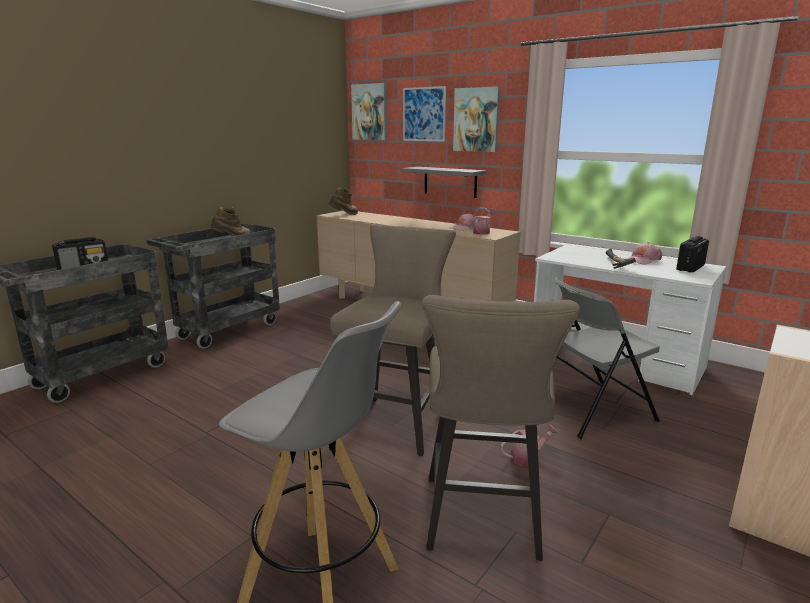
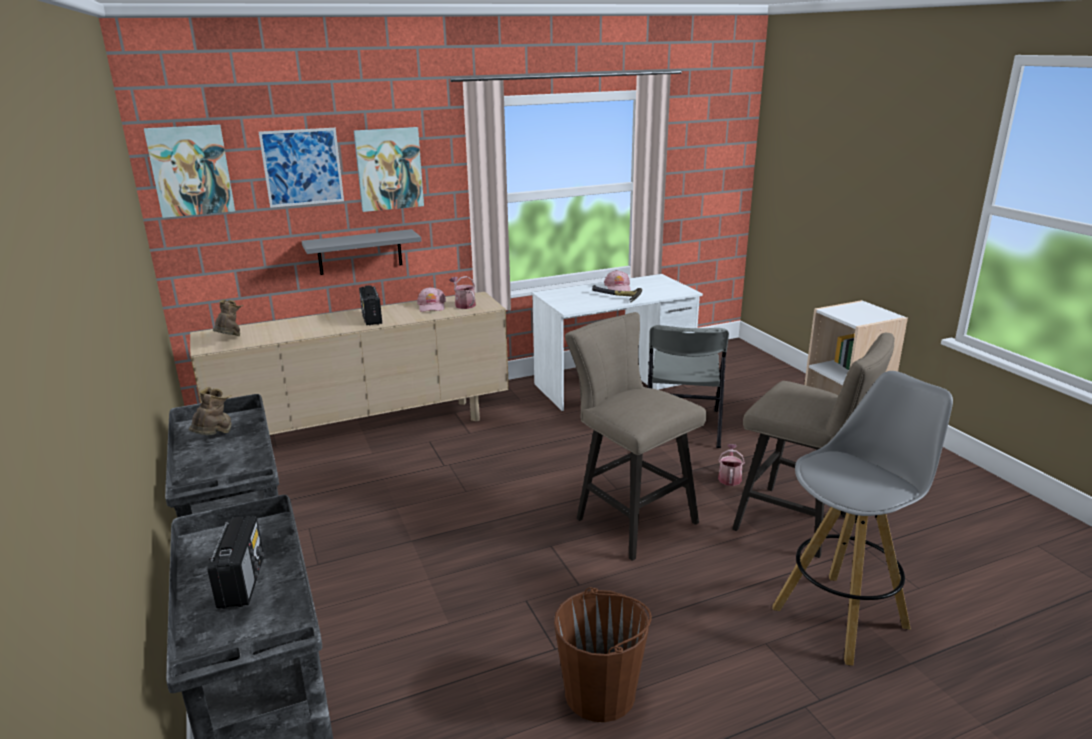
camera: 60 degrees left, 5 degrees up
radio [676,236,709,272] -> radio moved to [359,285,382,325]
none -> brown bucket [554,587,652,722]

